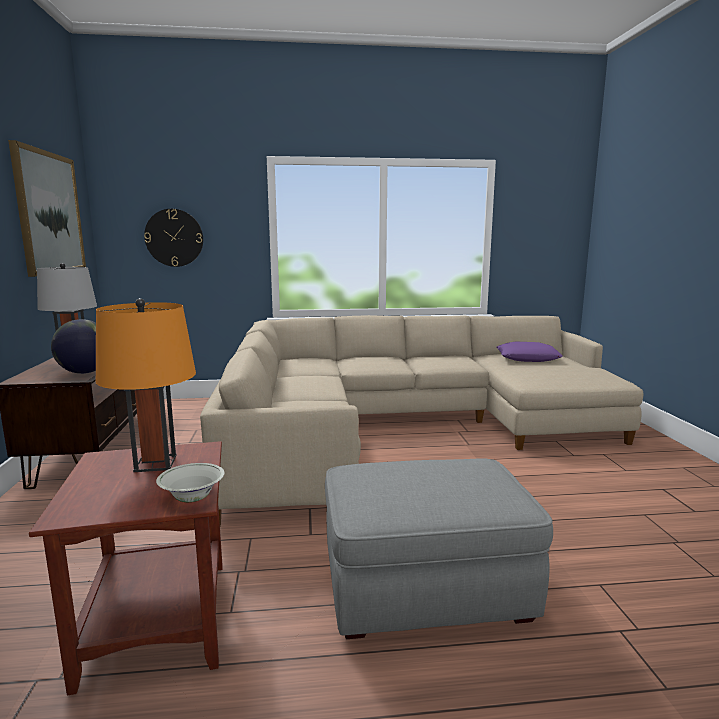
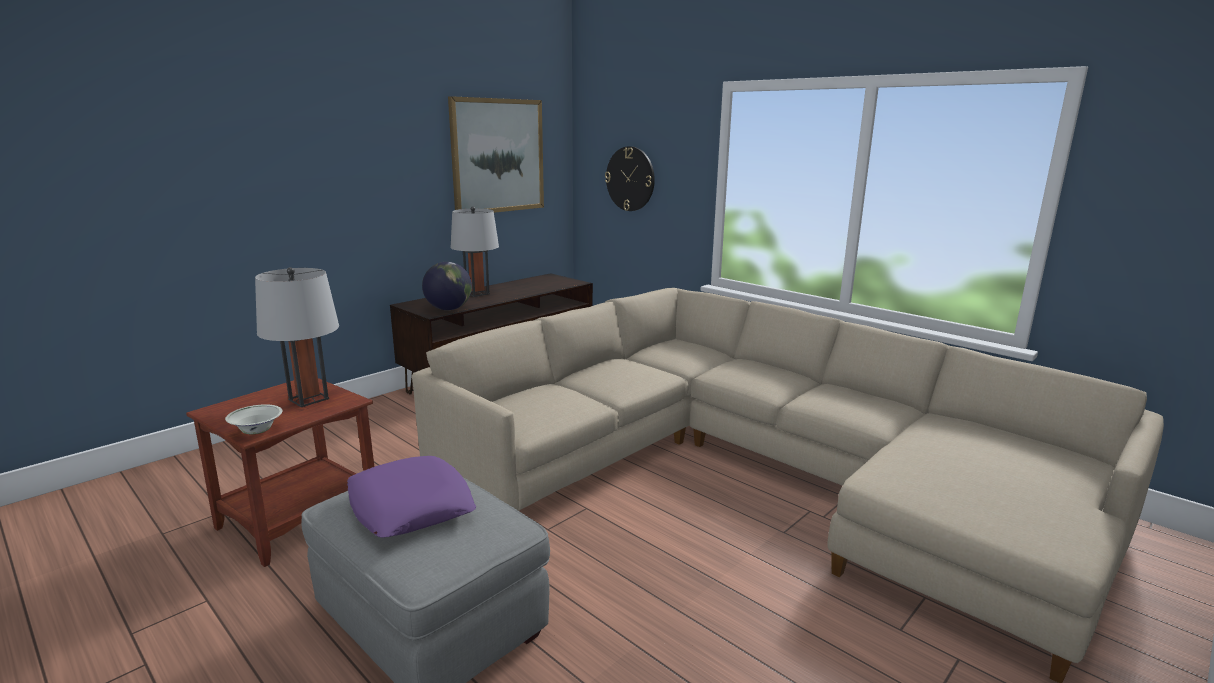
camera: 50 degrees right, 5 degrees up
orange table lamp [95,298,196,472] -> grey table lamp [255,267,339,407]
purple pillow [497,342,563,362] -> purple pillow moved to [347,456,476,538]

